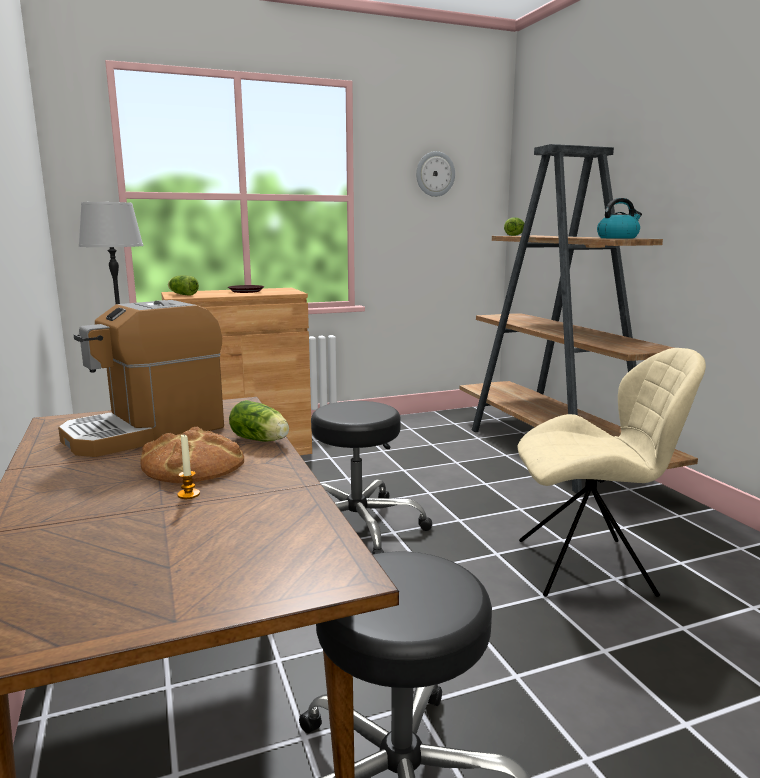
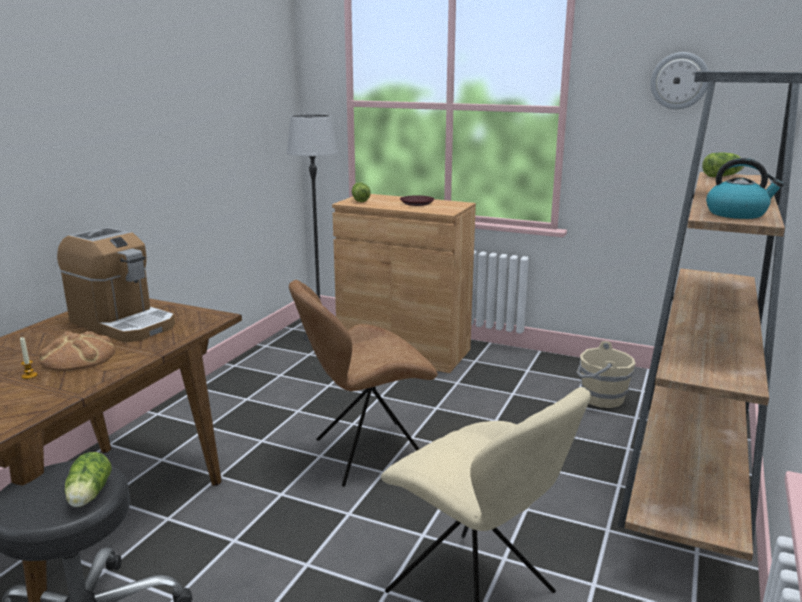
camera: 45 degrees right, 5 degrees up
coffee machine [58,300,224,457] -> coffee machine turned 150 degrees counterclockwise [57,227,175,342]
lettuce [229,400,289,442] -> lettuce moved to [65,452,112,507]
black stool [311,401,432,554] -> brown chair [289,280,438,487]
none -> beige bucket [576,341,636,408]

